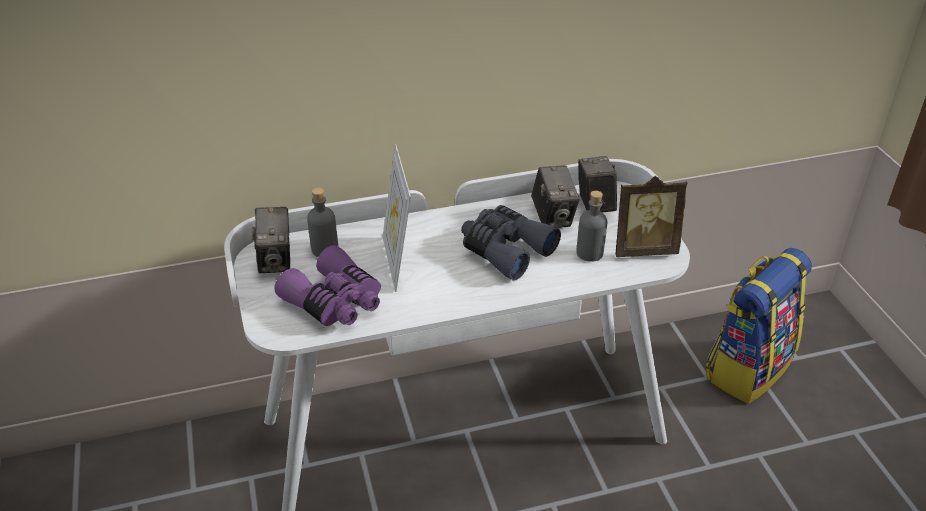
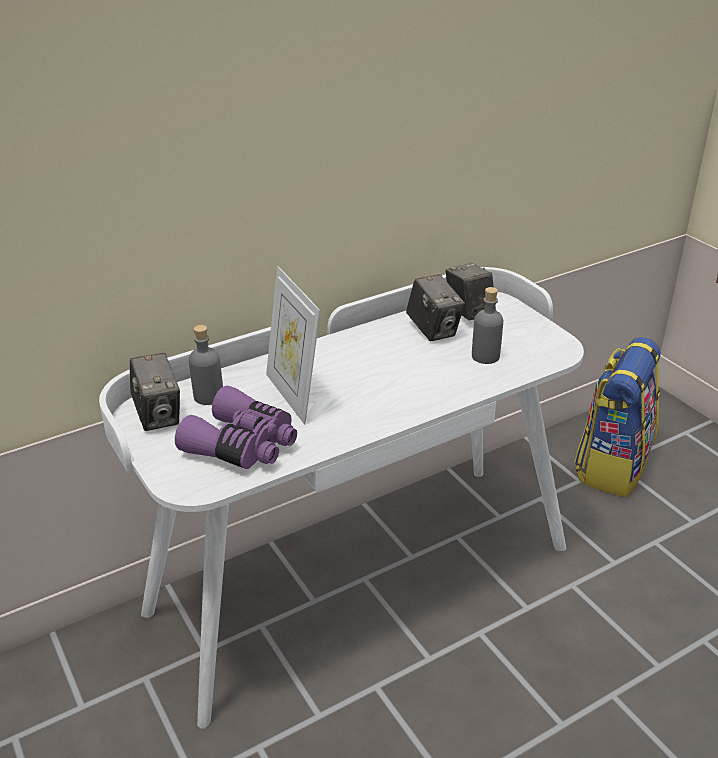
camera: 15 degrees left, 5 degrees down
grey binoculars [461,205,561,280] -> none
picture frame [615,176,687,257] -> none

